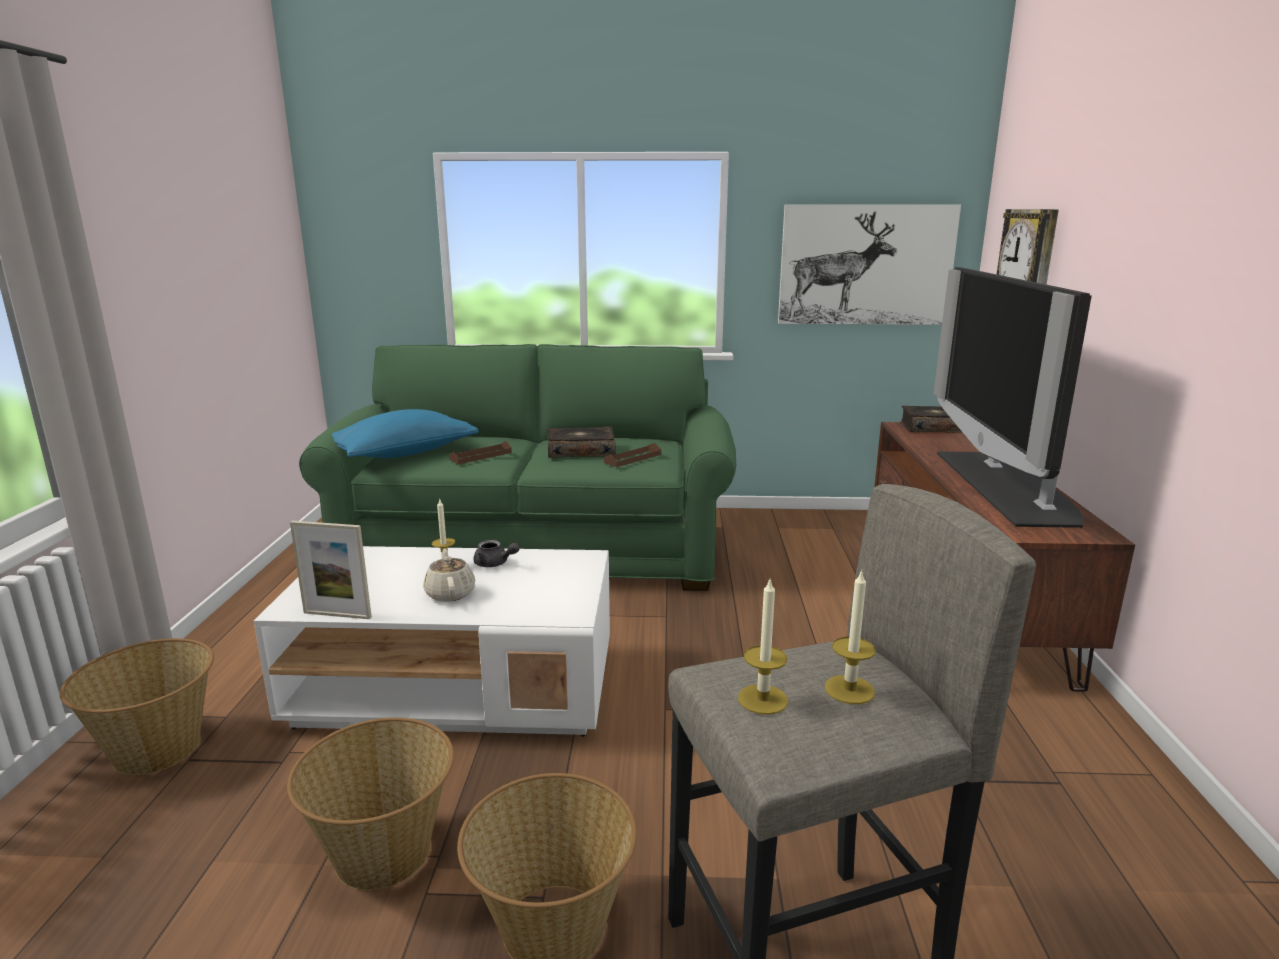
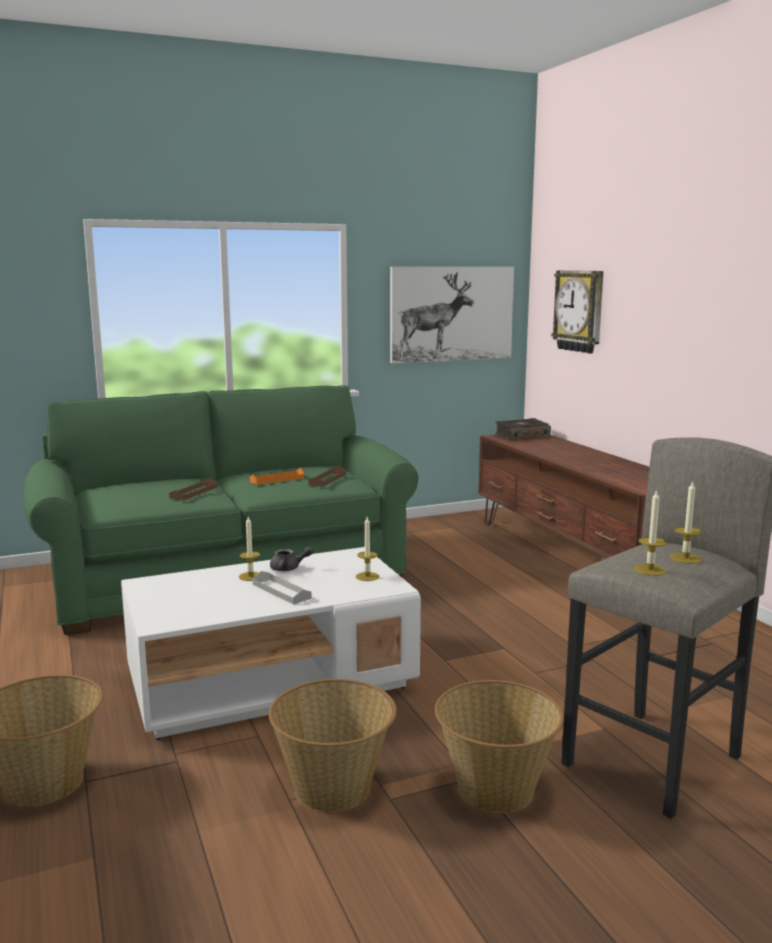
camera: 25 degrees left, 5 degrees down
picture frame [290,521,372,619] -> none
blue pillow [332,409,479,458] -> none
beige teapot [423,548,475,602] -> grey tray [253,571,312,605]
book [547,426,616,458] -> orange tray [250,468,304,485]
television [934,267,1092,528] -> none
none -> candle [356,517,379,581]

